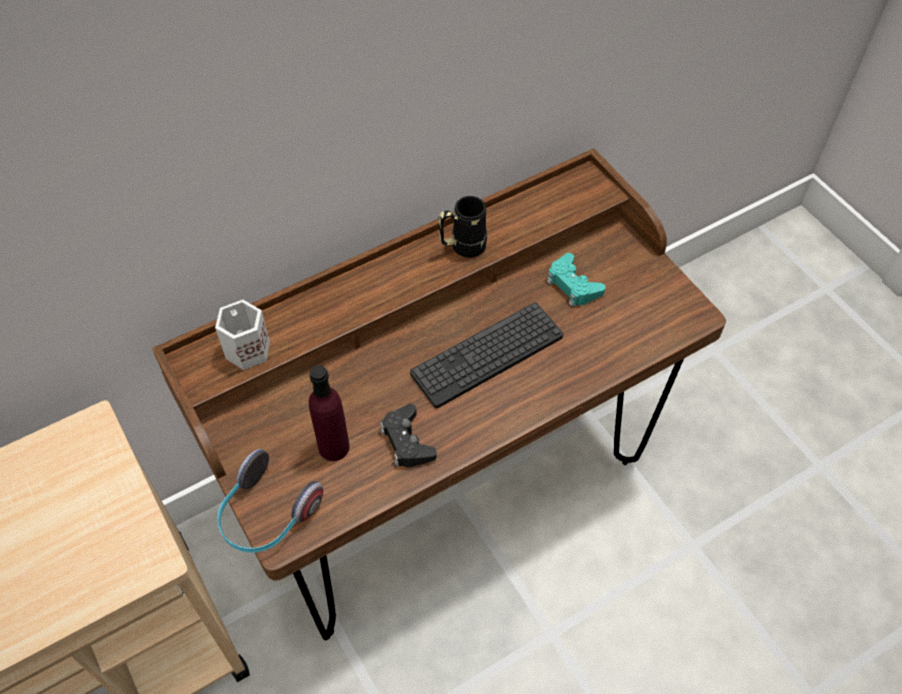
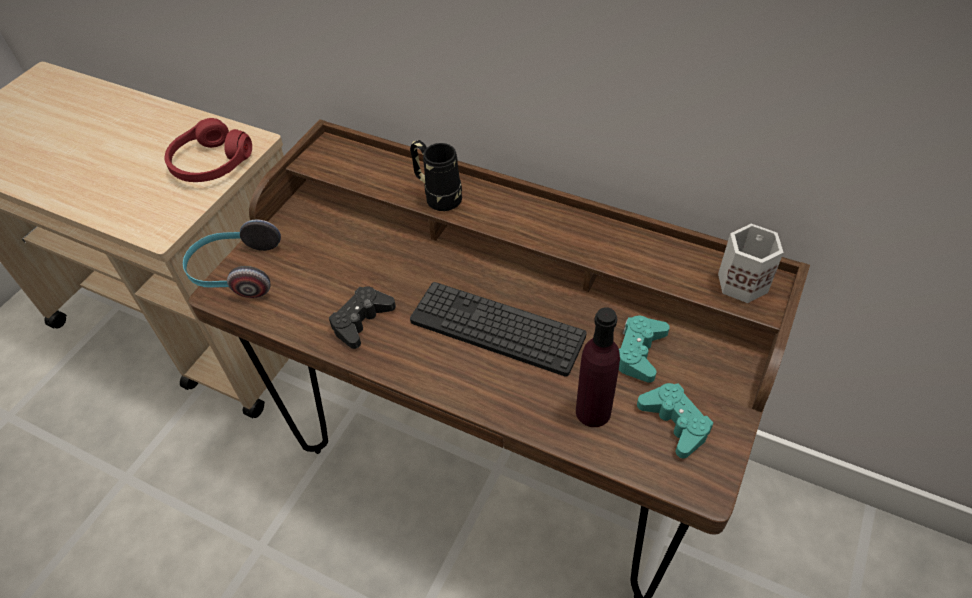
camera: 60 degrees right, 5 degrees down
white mug [215,300,270,370] -> white mug moved to [718,224,784,303]
purple bottle [309,365,350,461] -> purple bottle moved to [576,307,620,427]
black mug [438,196,487,258] -> black mug moved to [410,140,462,211]
none -> red headphones [164,118,252,182]
none -> turquoise game controller [637,383,713,458]

